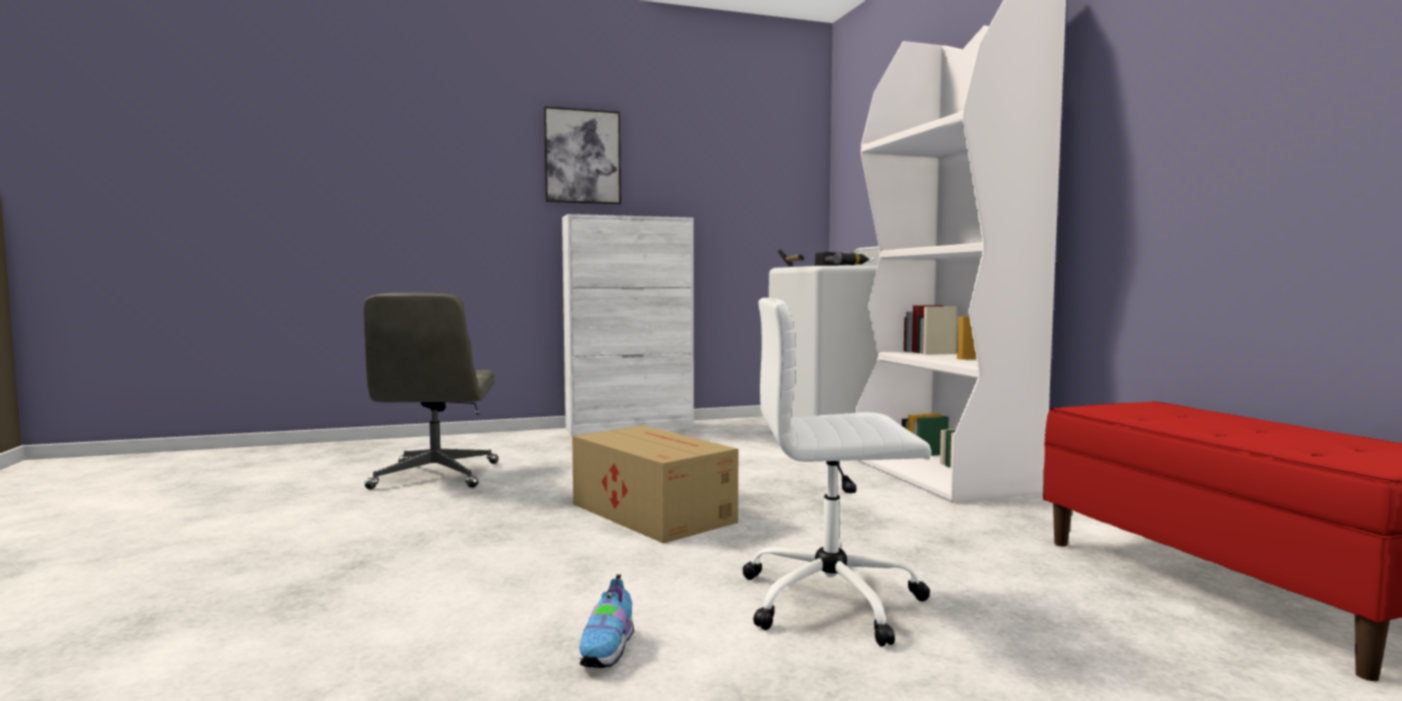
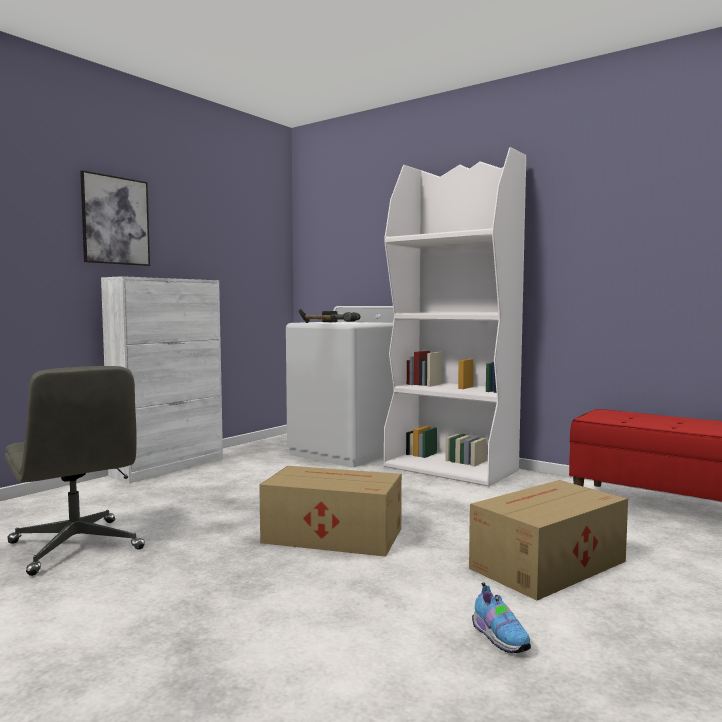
camera: 35 degrees left, 0 degrees up
white office chair [743,298,931,647] -> cardboard box [469,480,628,600]

